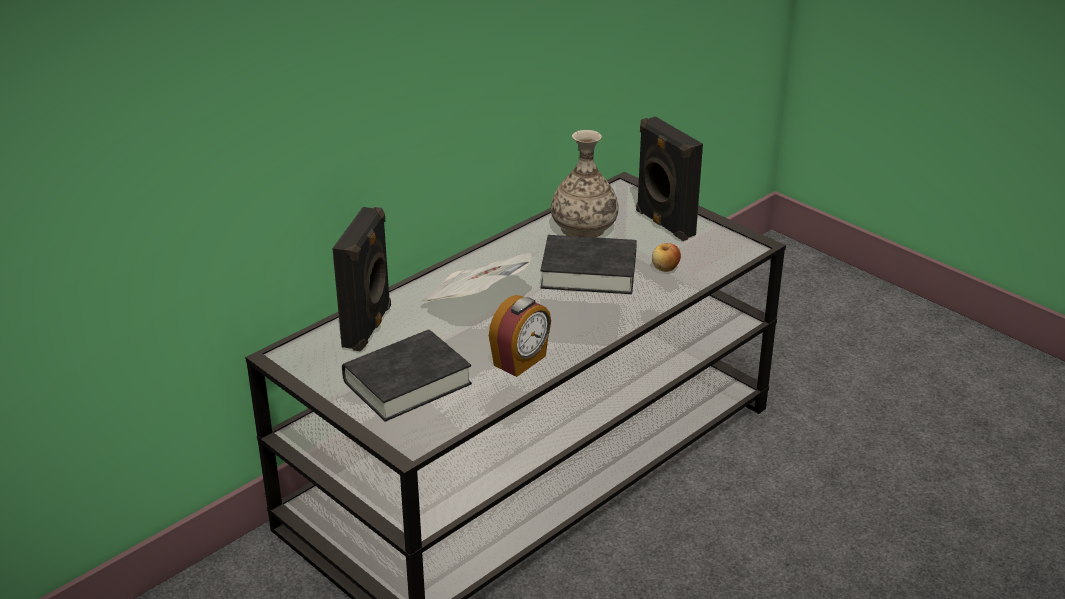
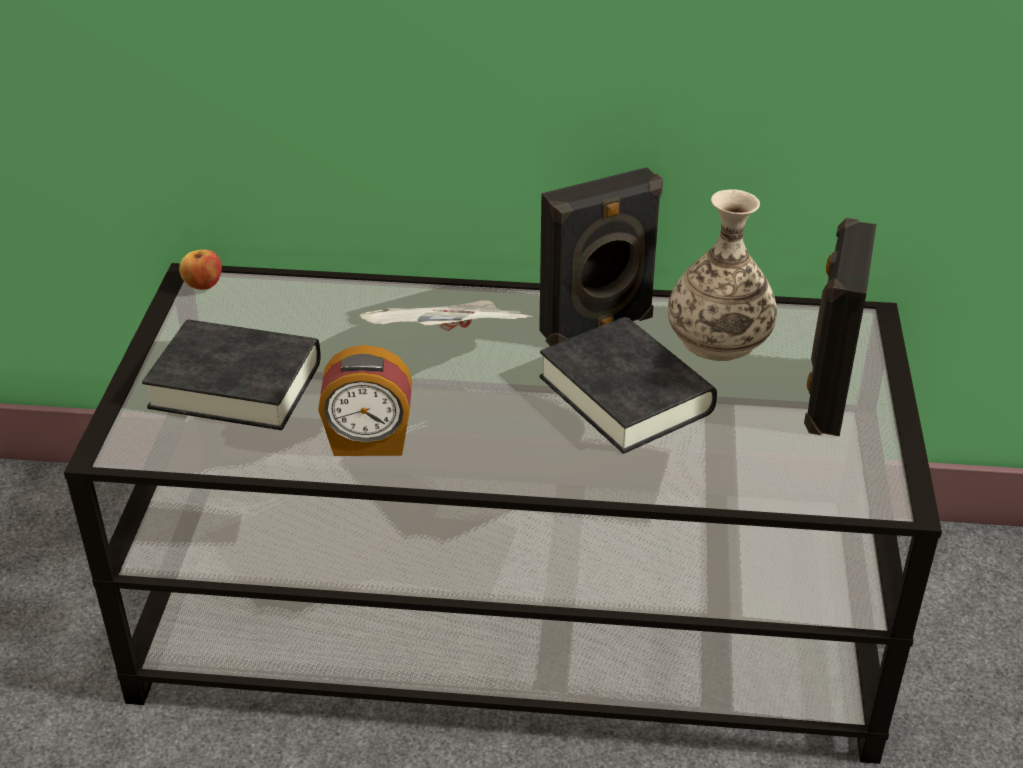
camera: 50 degrees right, 5 degrees up
black speaker [332,207,391,351] -> black speaker moved to [539,167,663,346]
apple [652,243,681,272] -> apple moved to [179,250,222,290]

